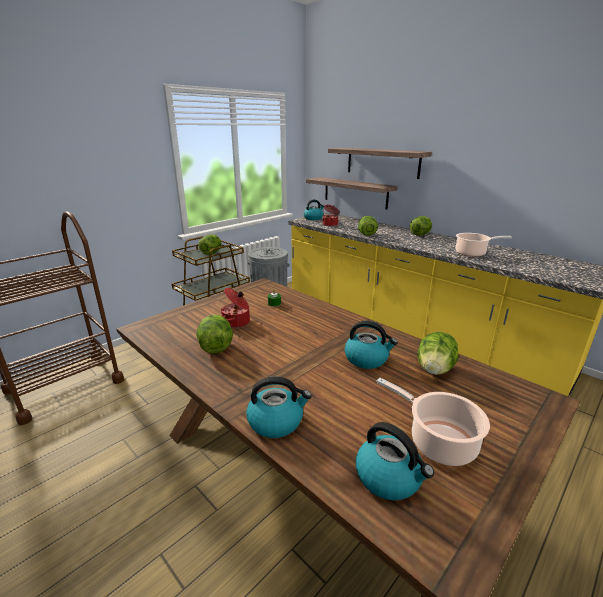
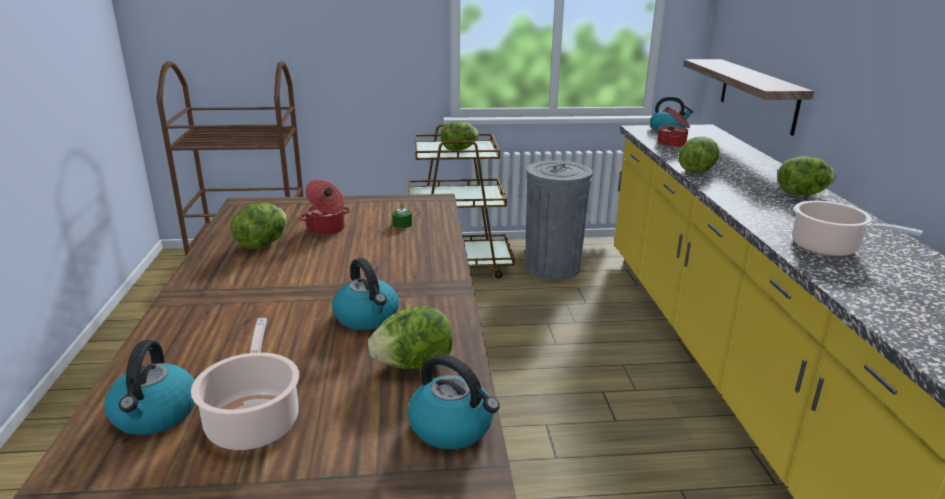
camera: 40 degrees right, 0 degrees up
kettle [246,376,312,438] -> kettle moved to [408,354,500,449]
shelf [328,148,432,179] -> none

